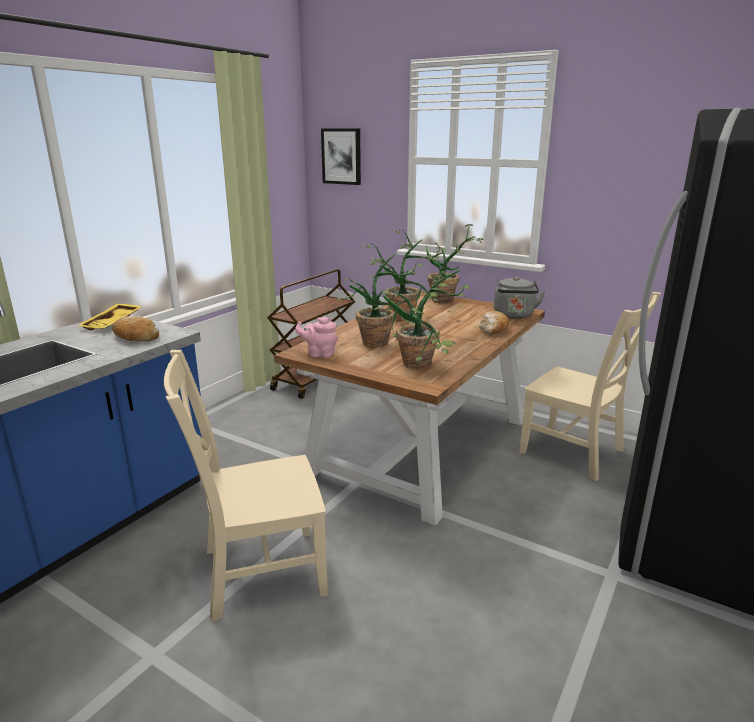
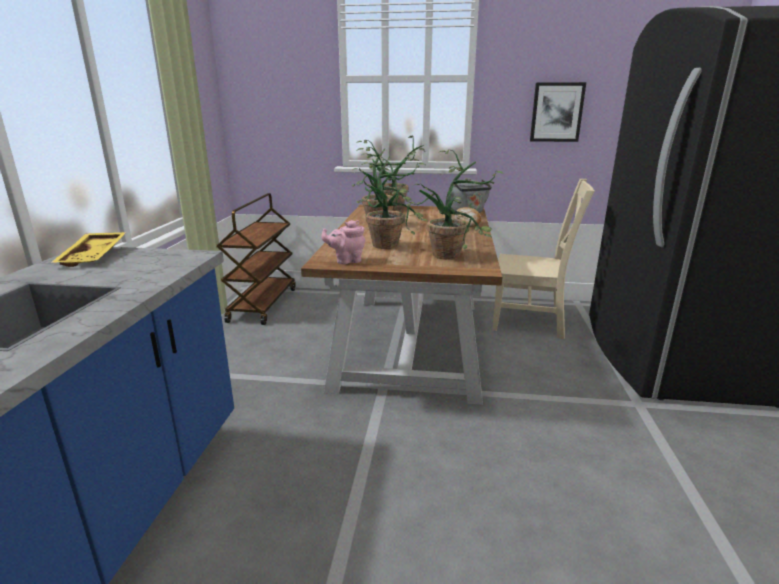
camera: 25 degrees left, 0 degrees up
bread [112,316,159,341] -> none
beige chair [164,350,328,622] -> none
picture [321,128,361,185] -> picture moved to [530,82,586,142]

